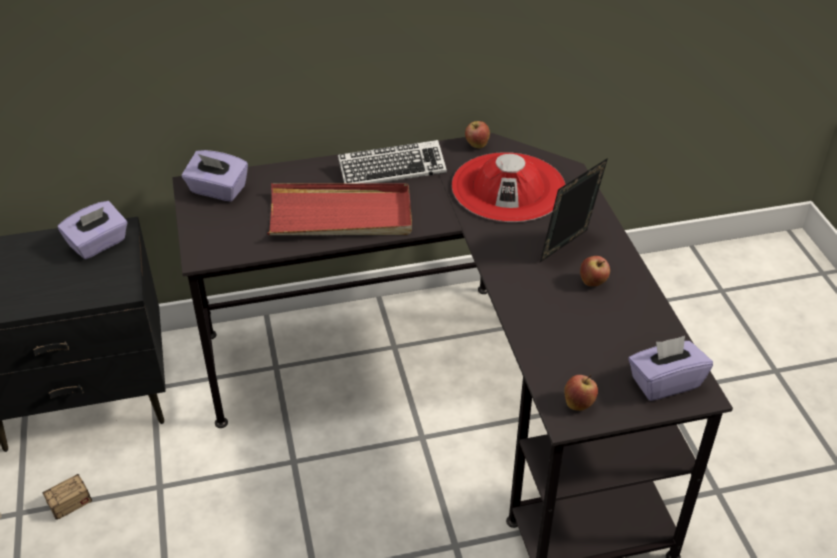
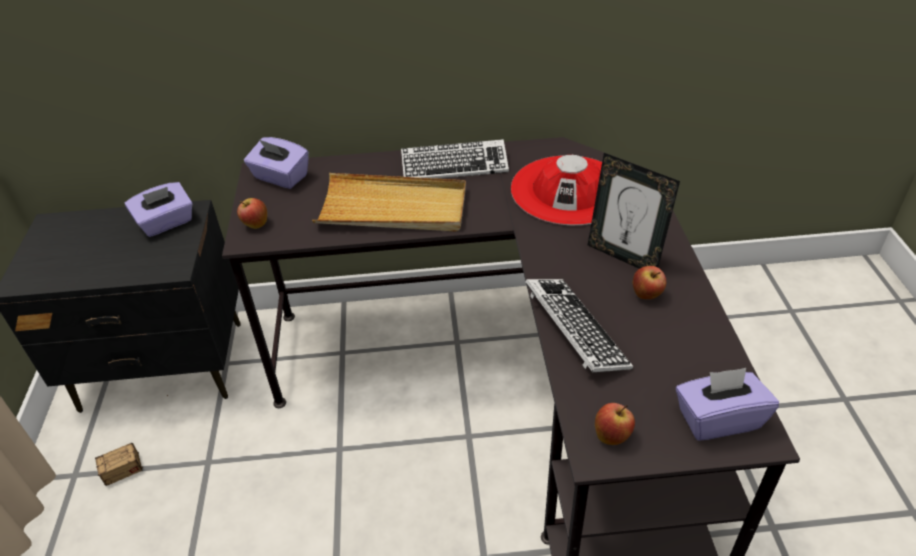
camera: 10 degrees right, 0 degrees up
red tray [267,183,412,235] -> beige tray [312,173,466,232]
apple [465,121,490,148] -> apple moved to [237,198,267,229]
picture frame [540,158,608,262] -> picture frame turned 105 degrees counterclockwise [588,153,680,269]
none -> keyboard [525,279,633,372]

